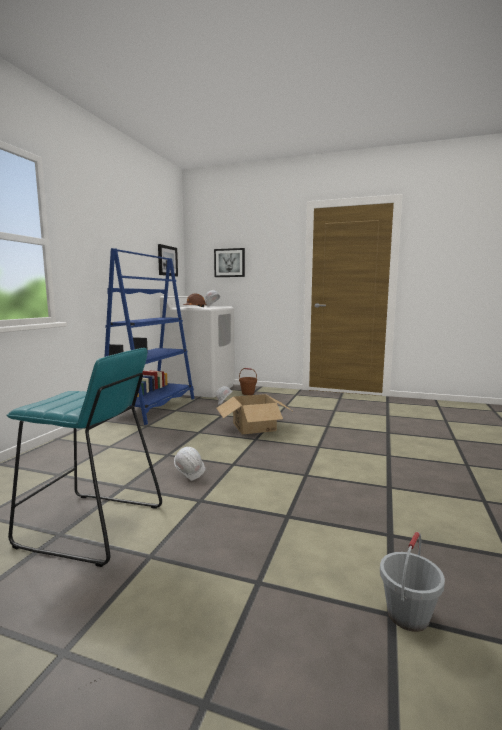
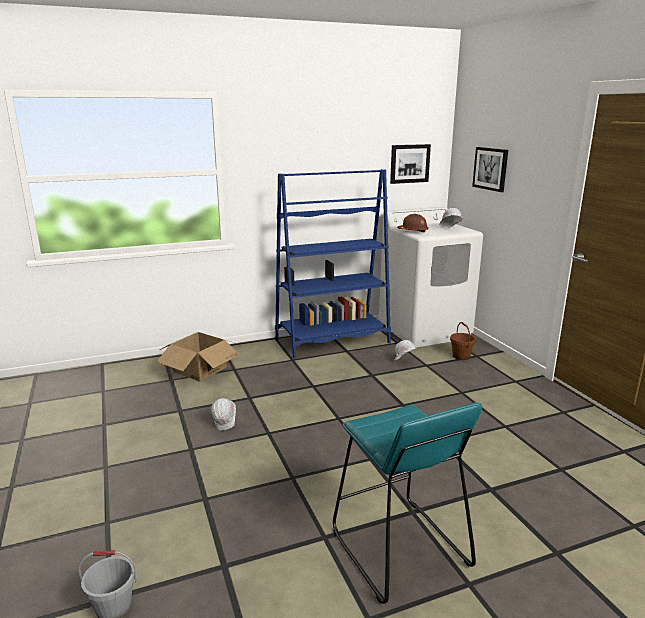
camera: 50 degrees right, 10 degrees up
turquoise stool [6,348,162,567] -> turquoise stool moved to [333,402,482,604]
cardboard box [216,394,294,435] -> cardboard box moved to [157,332,240,382]

